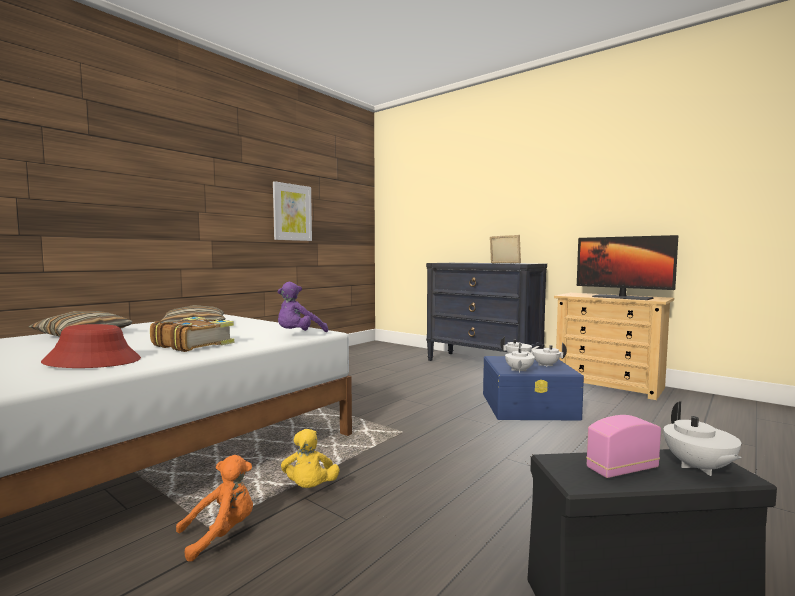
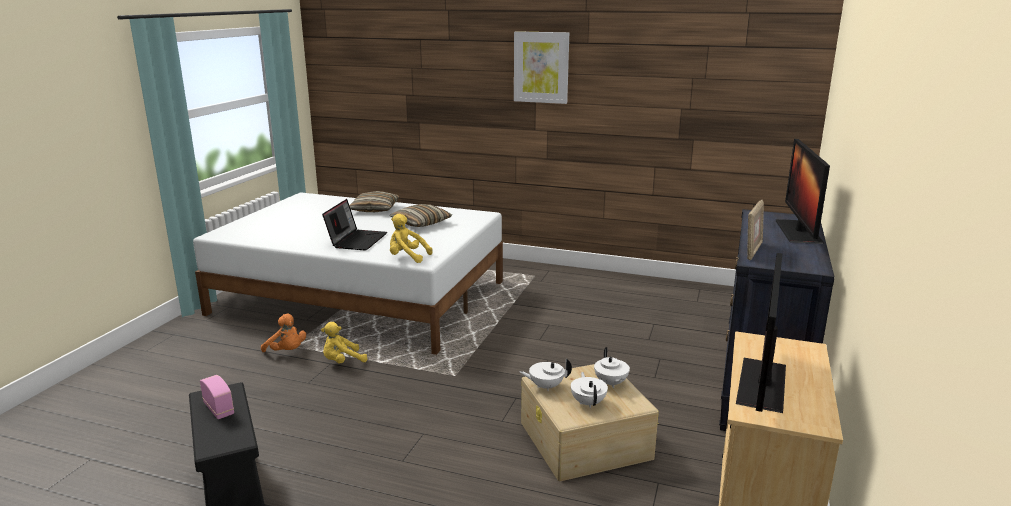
camera: 70 degrees right, 15 degrees up
red hat [41,324,141,368] -> none
book [150,317,234,352] -> laptop [322,199,387,250]
picture [273,181,312,241] -> picture moved to [514,31,569,104]
purple plush toy [278,282,328,332] -> yellow plush toy [390,214,433,263]
blue storage box [483,356,584,420] -> beige storage box [521,364,659,481]
white teapot [664,402,742,476] -> none
none -> monitor [776,139,830,244]

